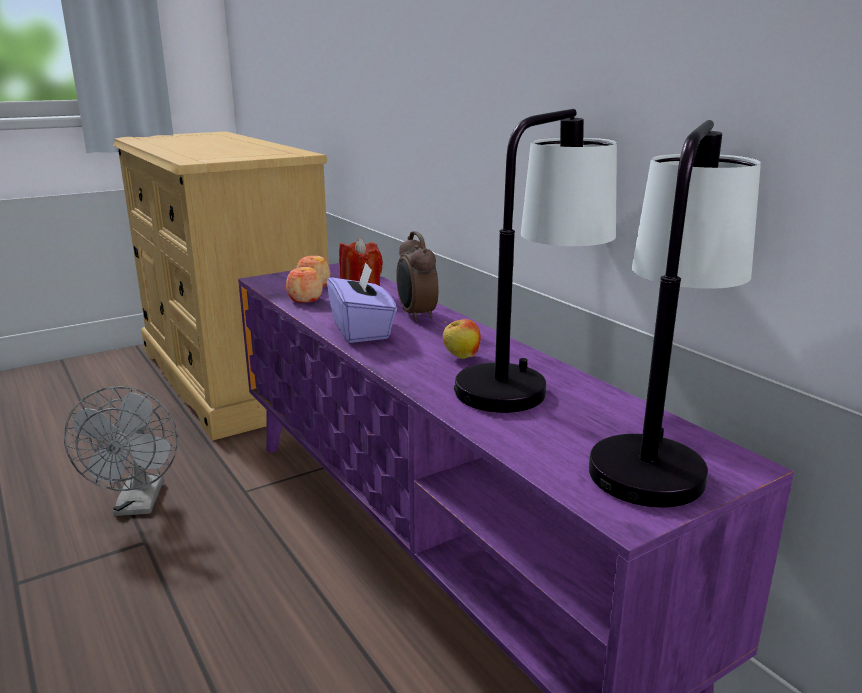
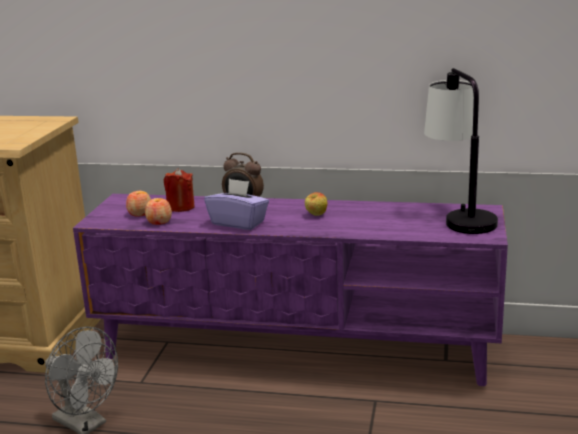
camera: 45 degrees left, 0 degrees up
table lamp [454,109,617,413] -> none

